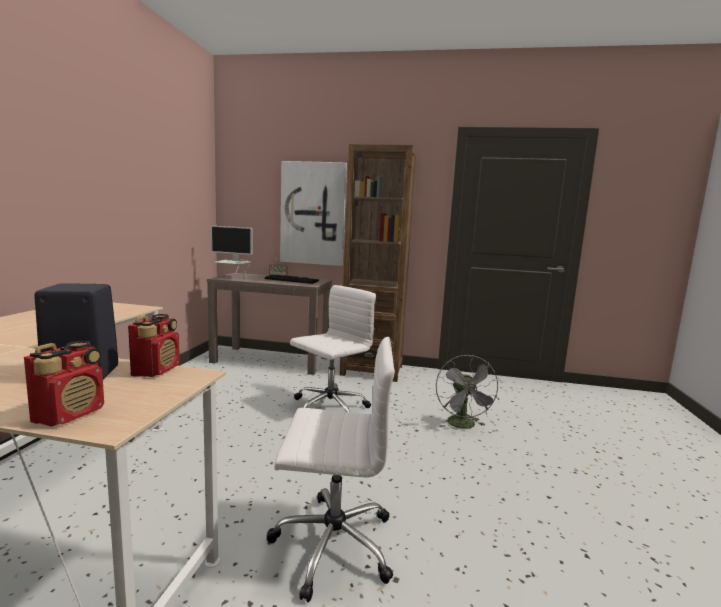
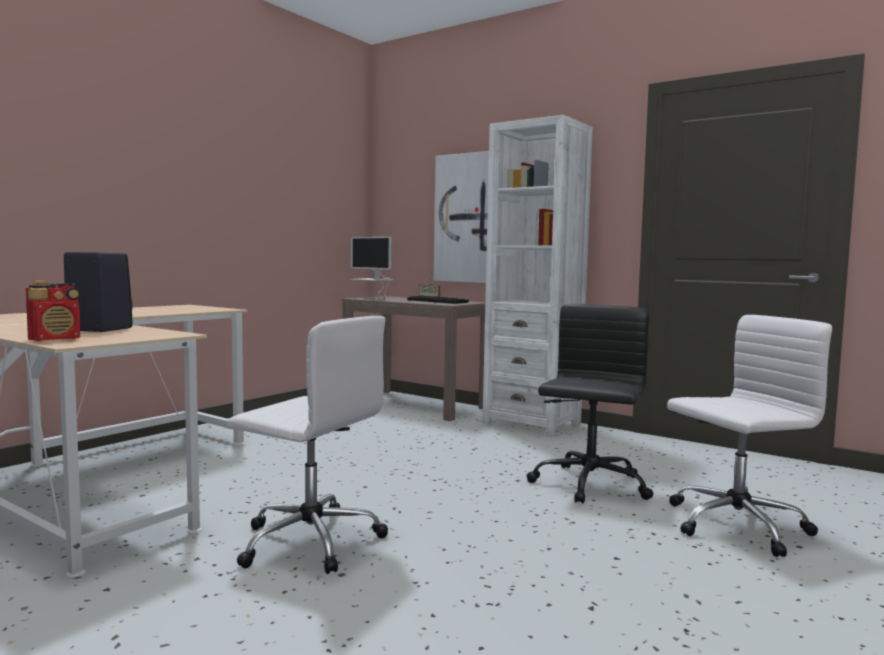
camera: 25 degrees right, 5 degrees down
radio [128,314,180,377] -> none
white office chair [290,285,376,413] -> white office chair moved to [667,315,832,557]
brown bookcase [340,144,417,382] -> white bookcase [482,115,593,438]
grey fan [436,355,501,429] -> black office chair [526,304,654,503]

